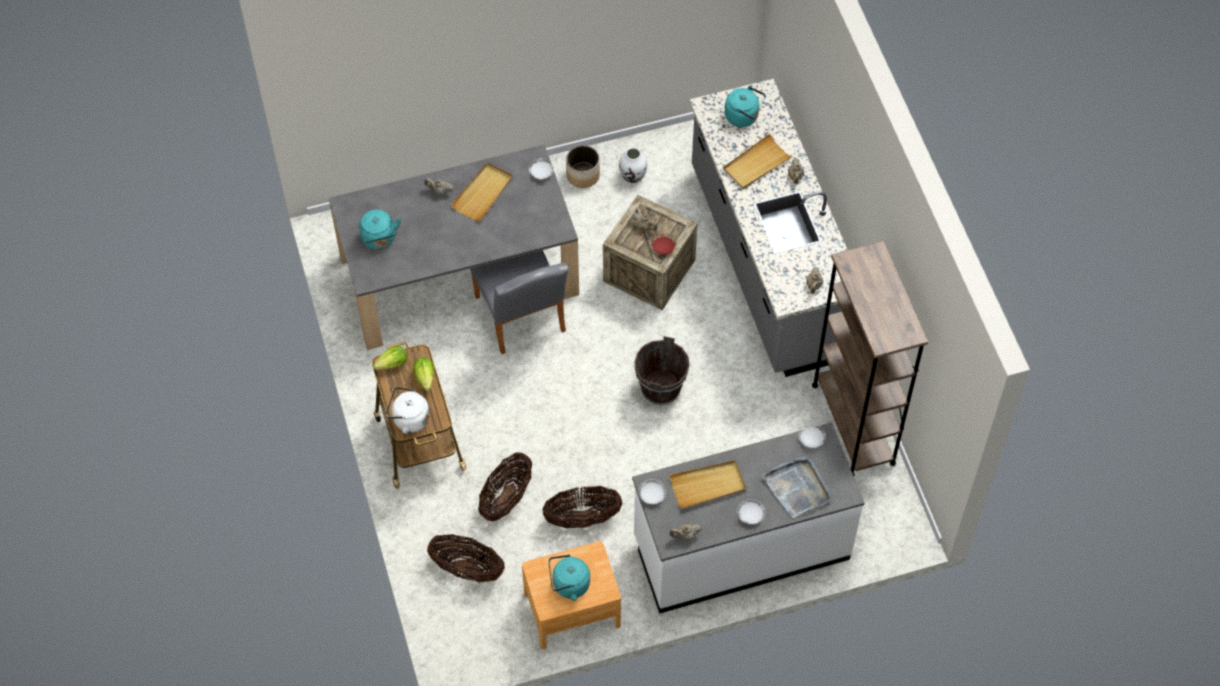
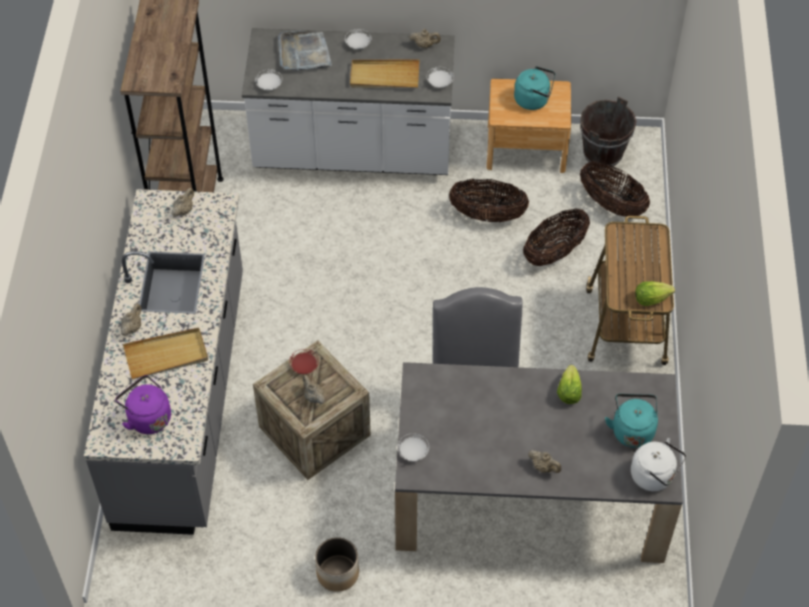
camera: 160 degrees left, 5 degrees down
white kettle [386,387,430,434] -> white kettle moved to [631,438,686,491]
lettuce [413,357,434,391] -> lettuce moved to [557,365,582,404]
beige tray [451,162,513,221] -> none
white vase [619,148,647,183] -> none
brown bucket [634,336,690,405] -> brown bucket moved to [580,96,636,168]
turquoise kettle [725,85,766,127] -> purple kettle [115,375,171,434]

